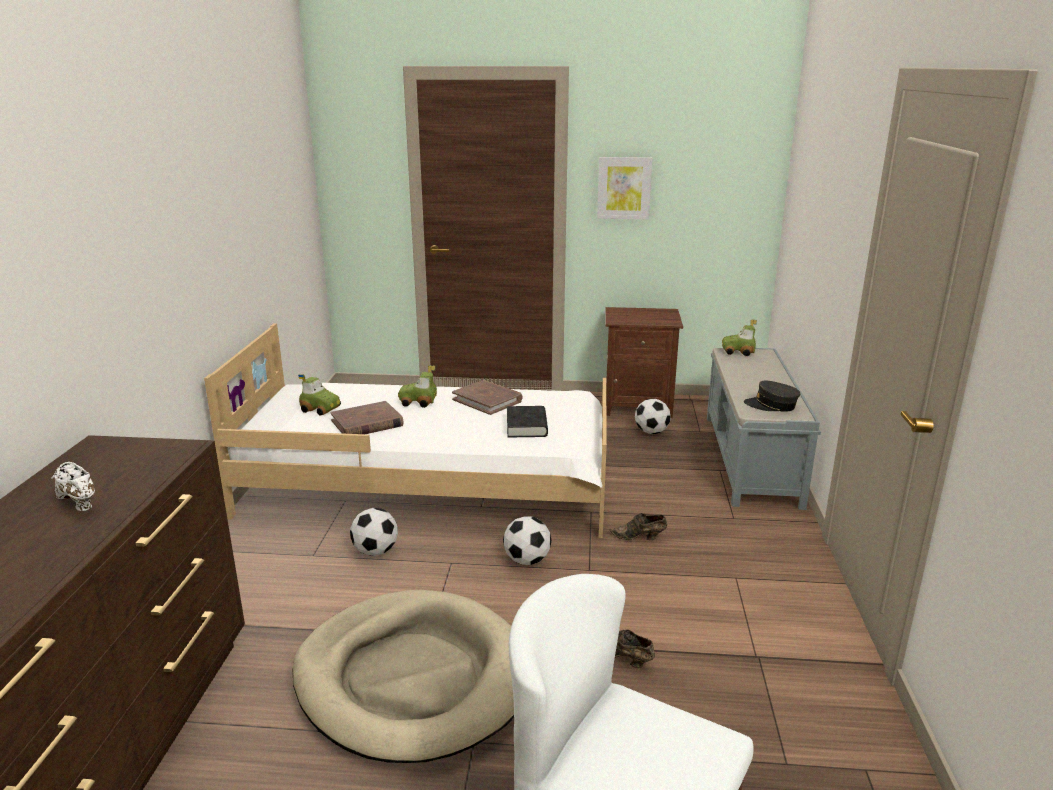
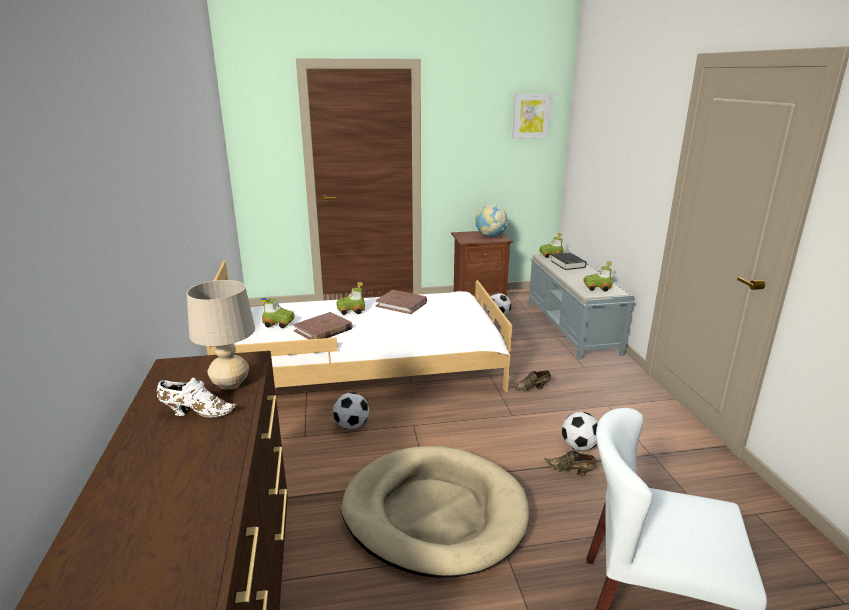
camera: 15 degrees left, 0 degrees up
white shoe [51,462,95,511] -> white shoe turned 150 degrees clockwise [157,378,237,417]
football [503,516,552,565] -> football moved to [562,412,598,451]
black book [507,406,548,437] -> black book moved to [551,253,587,270]
picture [597,157,652,219] -> picture moved to [512,94,552,139]
grey cap [744,380,801,412] -> toy car [584,261,612,292]
none -> beige table lamp [187,280,255,390]
none -> globe [475,204,508,237]

